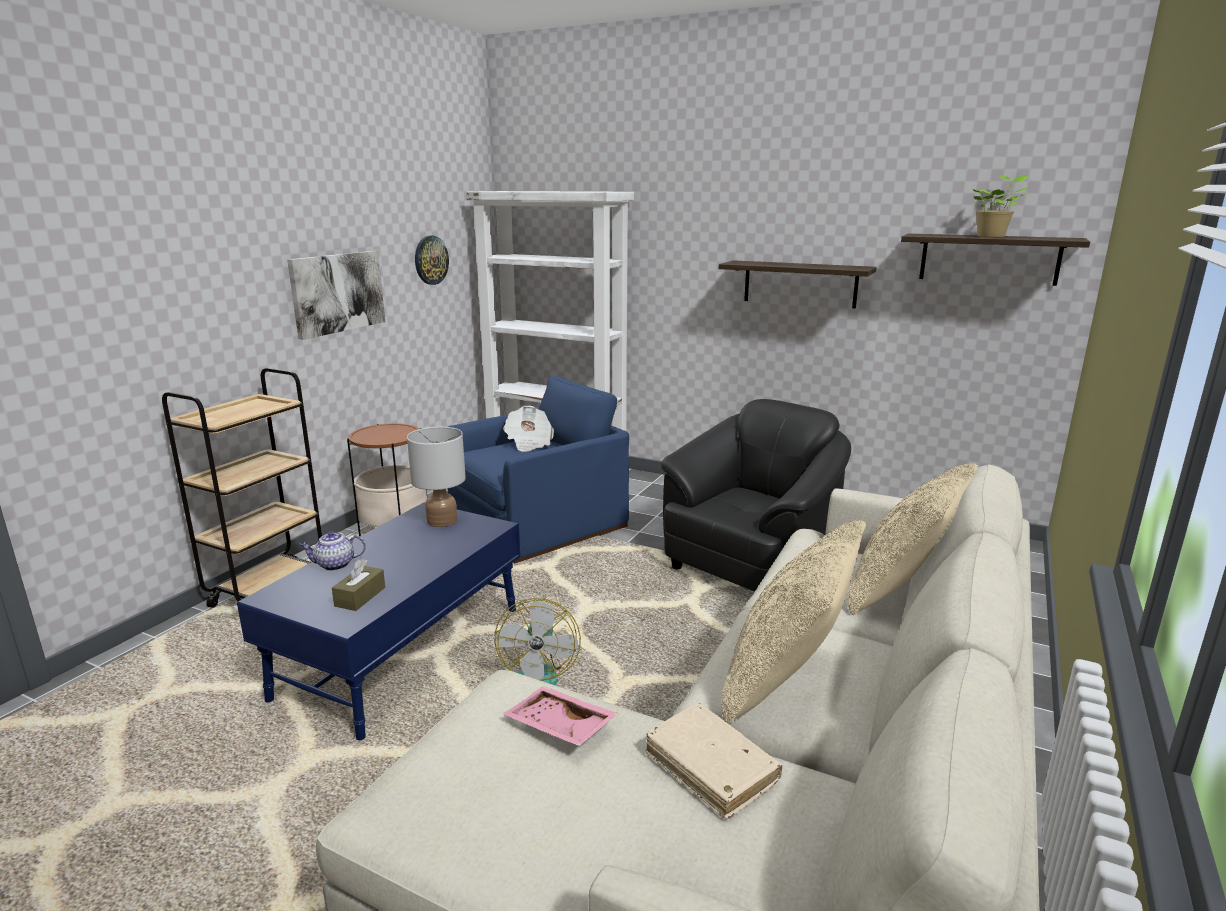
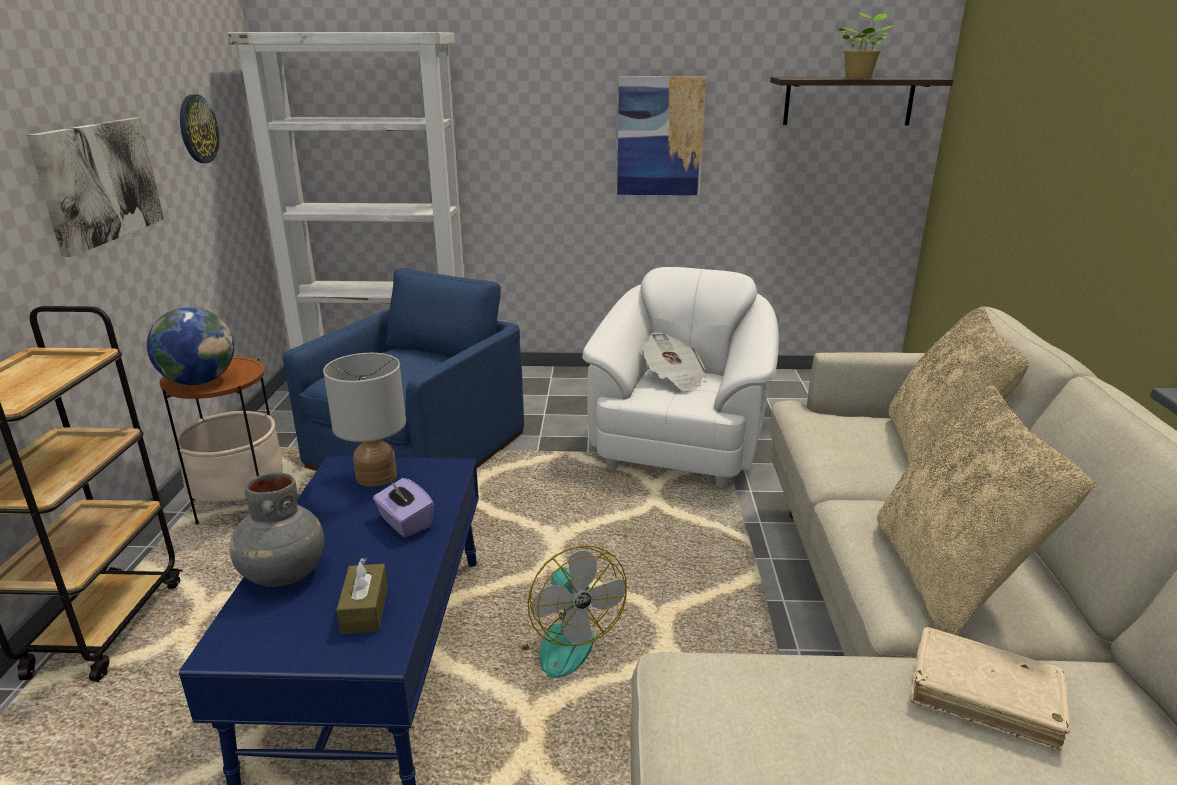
camera: 25 degrees left, 5 degrees up
teapot [299,531,366,571] -> grey vase [229,472,324,587]
newspaper [503,406,554,452] -> newspaper moved to [642,332,708,391]
pink tray [503,686,618,746] -> none
black armchair [661,399,851,592] -> white armchair [582,267,779,488]
shelf [719,260,877,308] -> picture [617,76,706,195]
none -> globe [147,307,234,385]
none -> purple tissue box [373,478,434,538]

